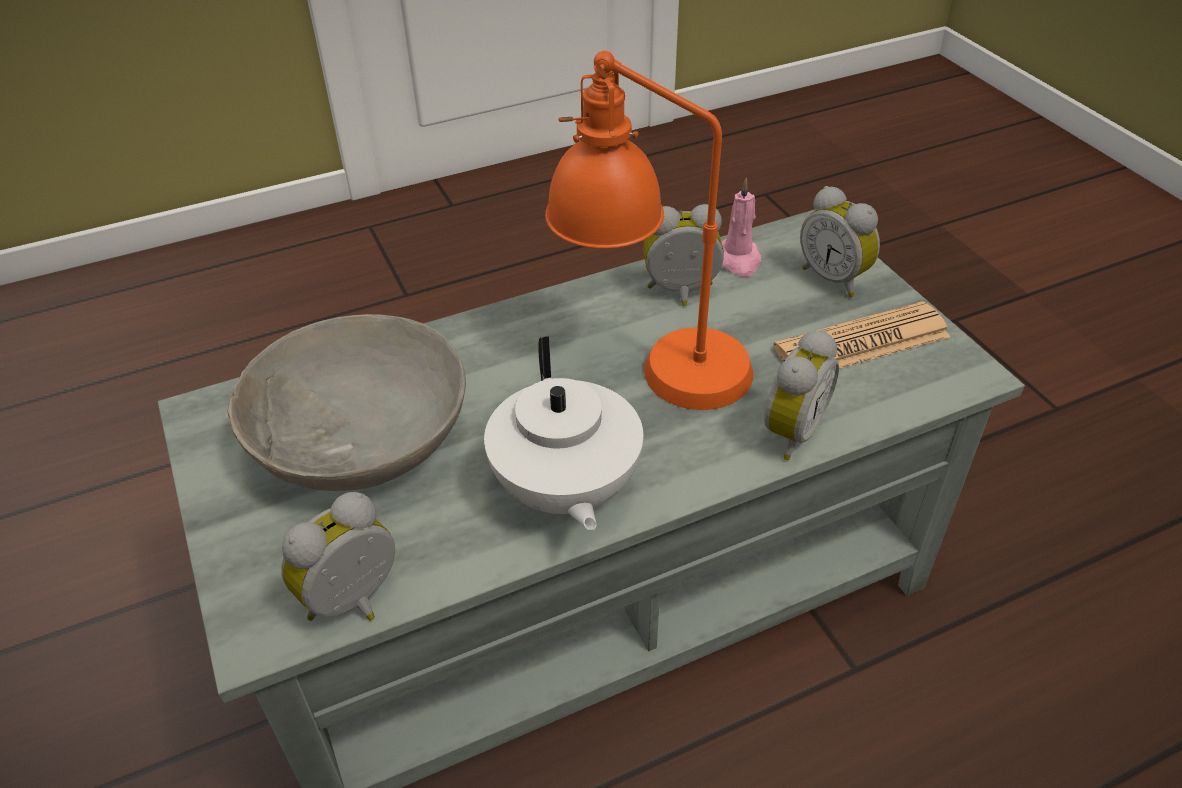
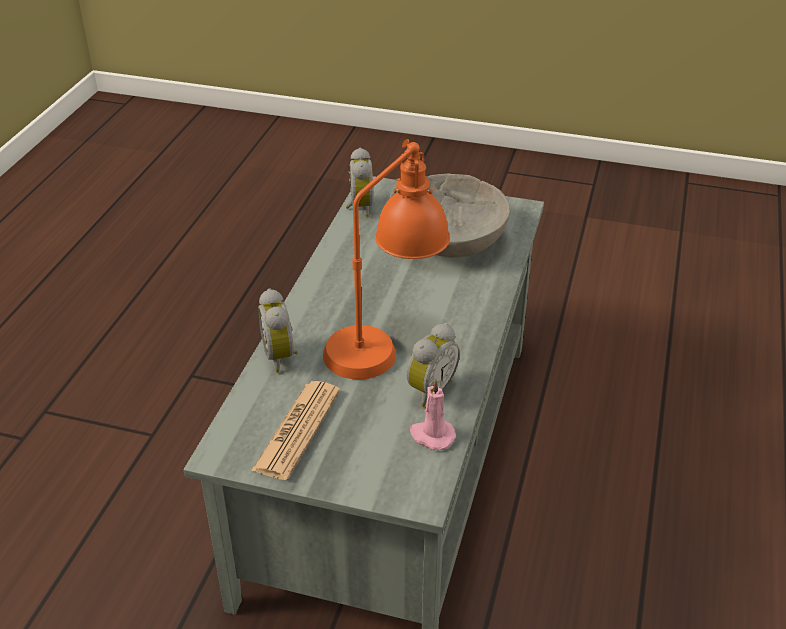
camera: 130 degrees right, 5 degrees down
white teapot [484,336,643,531] -> none
alarm clock [800,186,880,298] -> none

